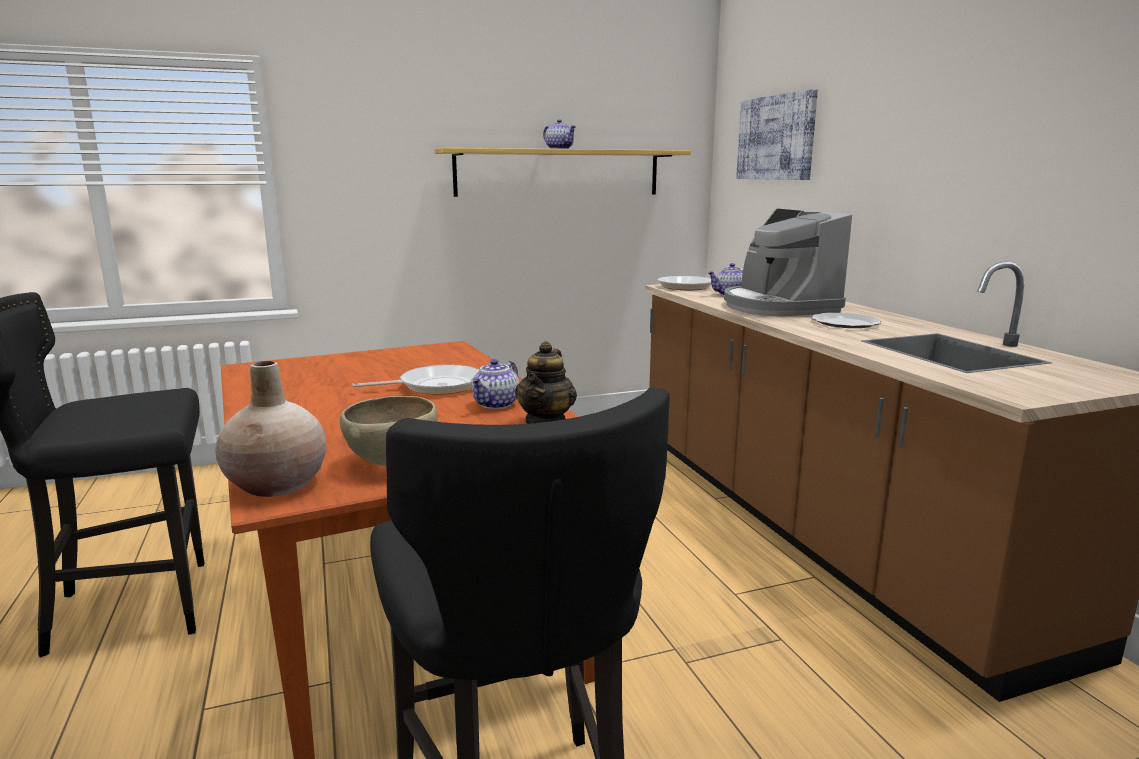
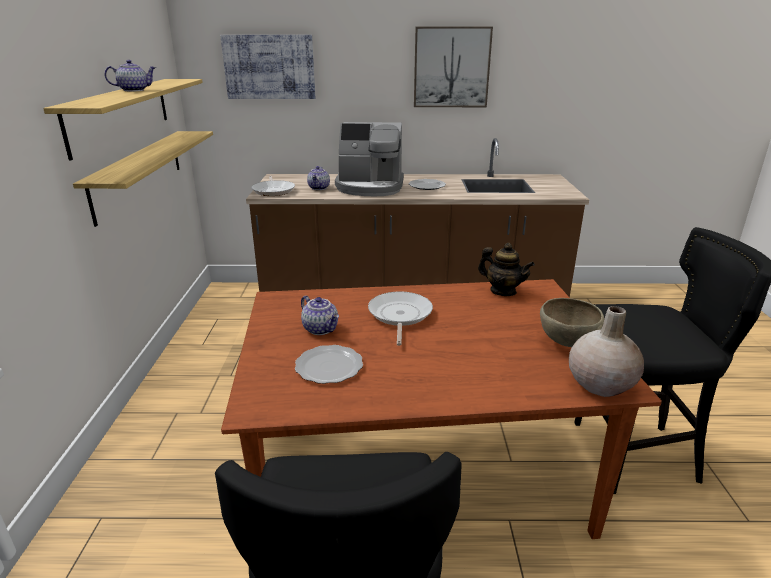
camera: 70 degrees left, 10 degrees up
teapot [471,359,519,409] -> teapot moved to [301,296,339,335]
none -> shelf [73,131,213,227]
none -> plate [295,345,363,384]
none -> picture [414,27,493,107]

